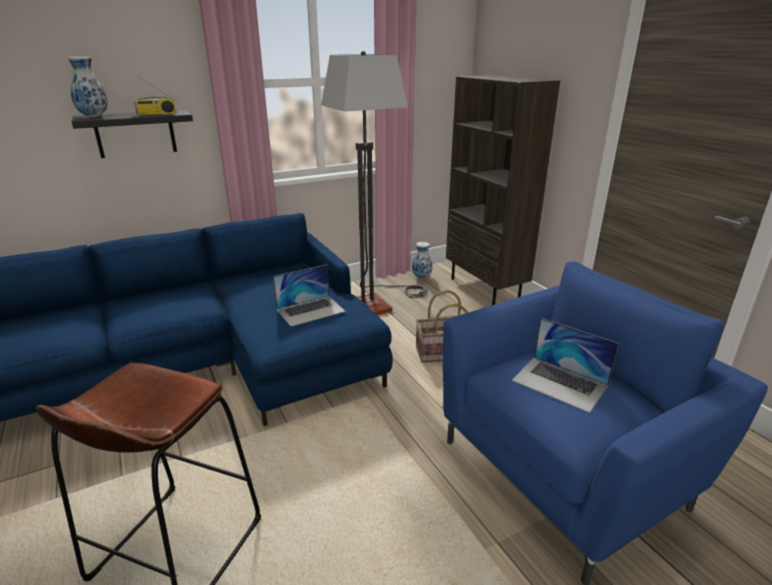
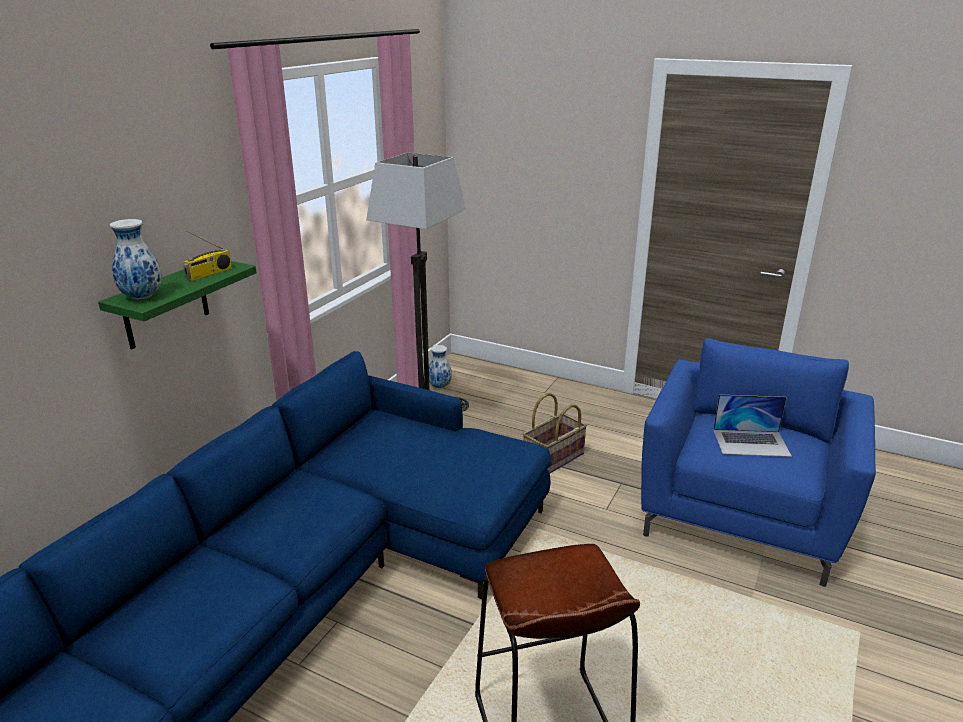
camera: 35 degrees left, 0 degrees up
black shelf [72,110,193,158] -> green shelf [98,261,257,349]
laptop [273,265,346,326] -> none
brown bookcase [446,75,560,305] -> none

